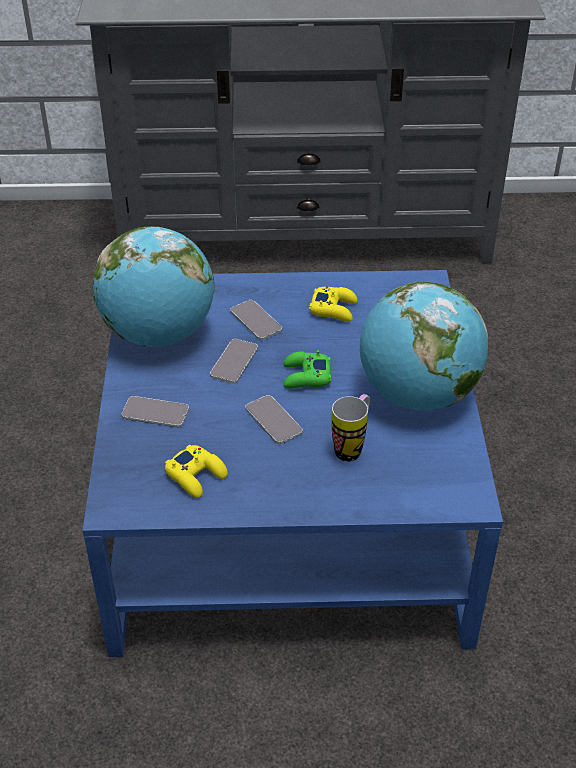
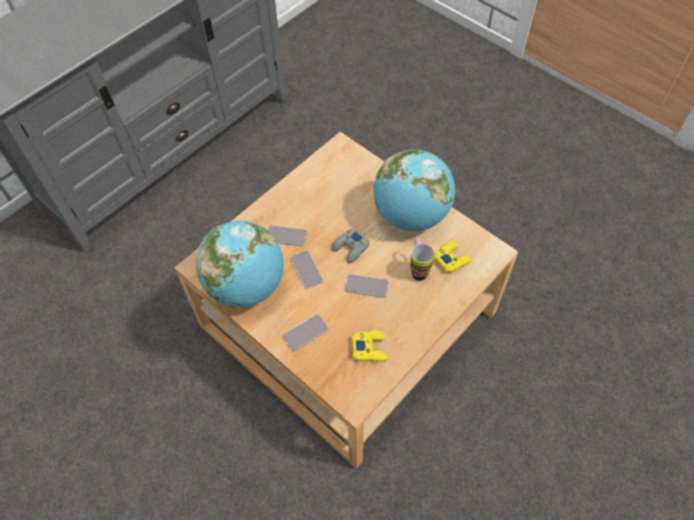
camera: 45 degrees left, 15 degrees up
blue coffee table [82,270,503,657] -> beige coffee table [175,132,518,469]
green game controller [283,350,331,389] -> grey game controller [332,229,369,264]
yellow game controller [309,287,358,322] -> yellow game controller moved to [434,241,472,273]

